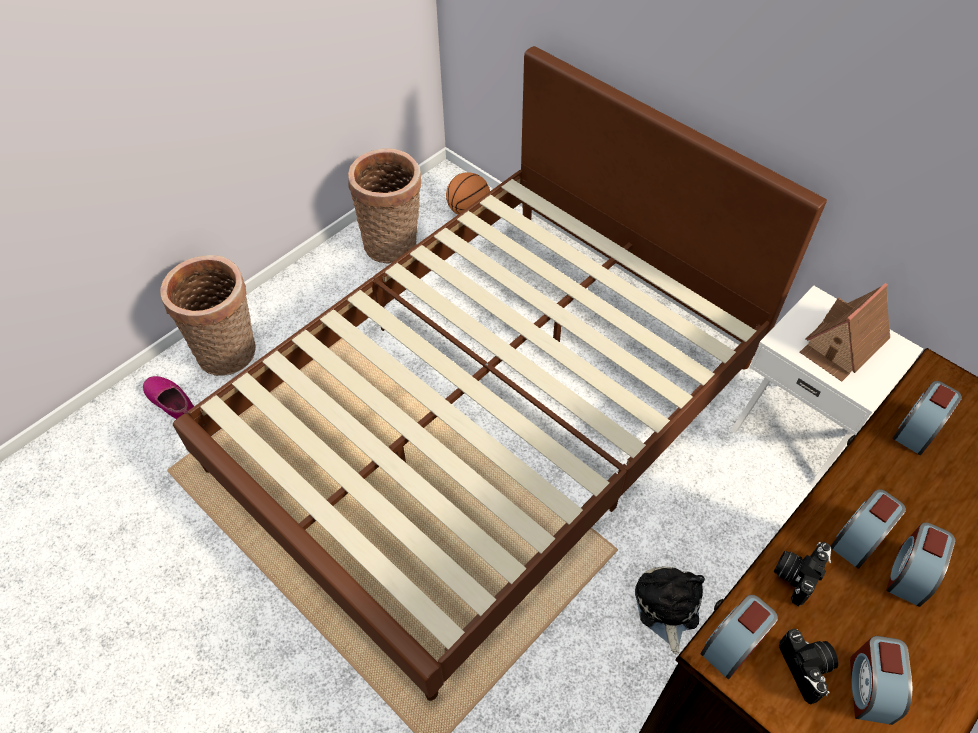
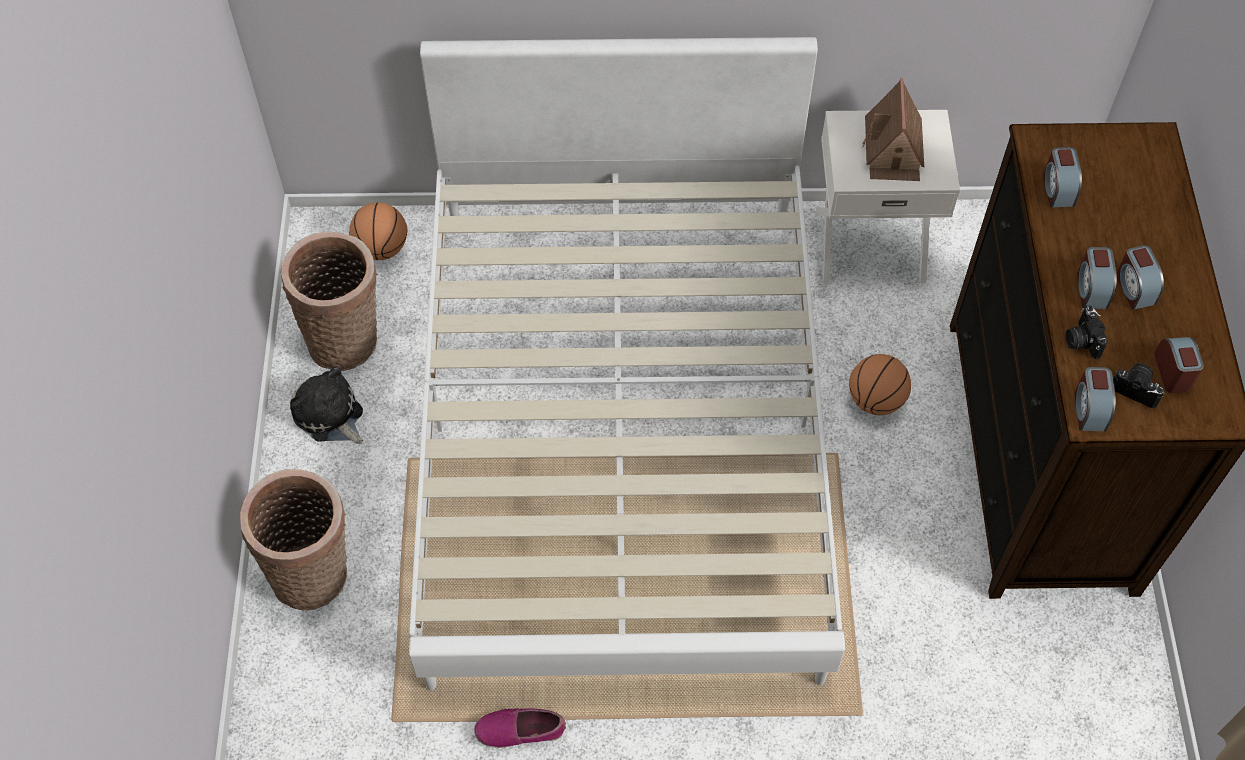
camera: 45 degrees left, 5 degrees up
shoe [143,376,194,419] -> shoe moved to [474,708,566,748]
brown bed [173,46,827,701] -> white bed [409,37,845,691]
plush toy [635,566,705,655] -> plush toy moved to [290,366,363,444]
alarm clock [850,636,912,725] -> alarm clock turned 150 degrees counterclockwise [1154,337,1204,393]
none -> basketball [849,354,911,415]

